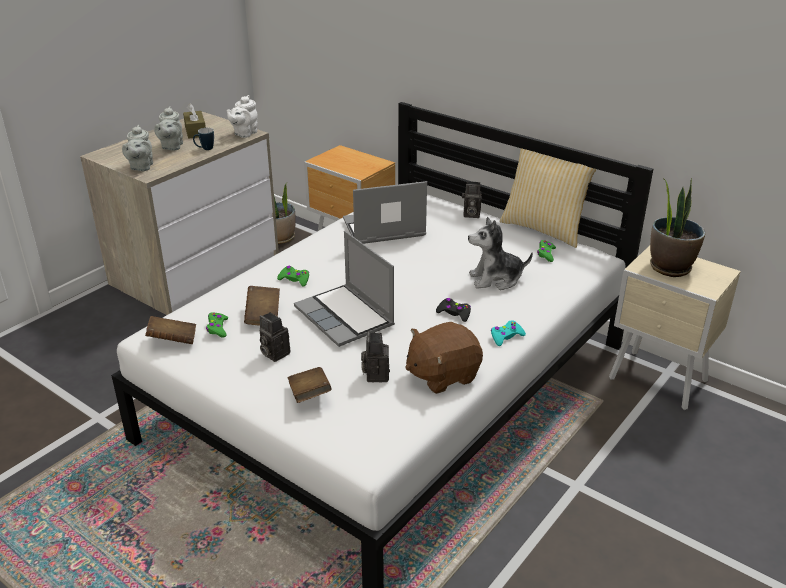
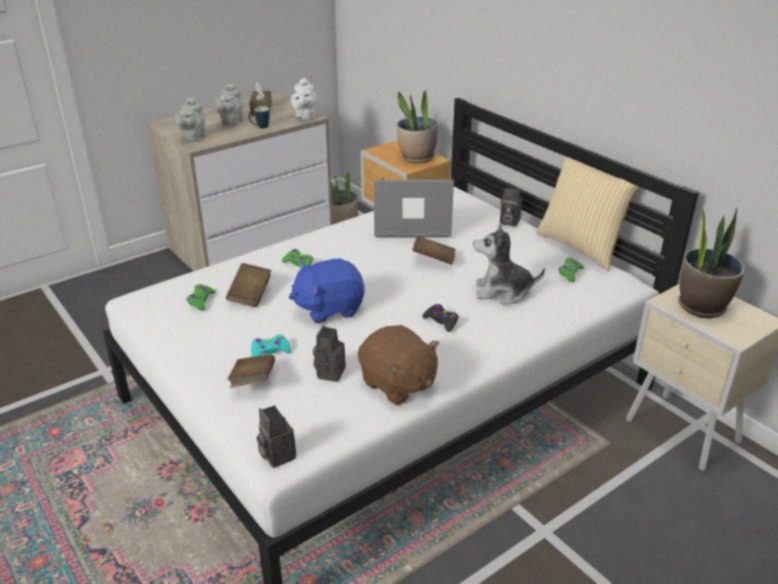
camera: 15 degrees right, 0 degrees up
brown book [145,316,196,344] -> brown book moved to [413,236,455,265]
white teapot [227,95,258,138] -> white teapot turned 45 degrees counterclockwise [291,77,317,120]
camera [260,312,290,362] -> camera moved to [257,405,296,468]
laptop [294,231,395,347] -> blue plush toy [289,258,365,323]
brown plush toy [405,322,483,394] -> brown plush toy turned 120 degrees counterclockwise [358,325,439,405]
turquoise game controller [491,320,526,346] -> turquoise game controller moved to [251,335,291,357]
none -> potted plant [397,90,438,163]

